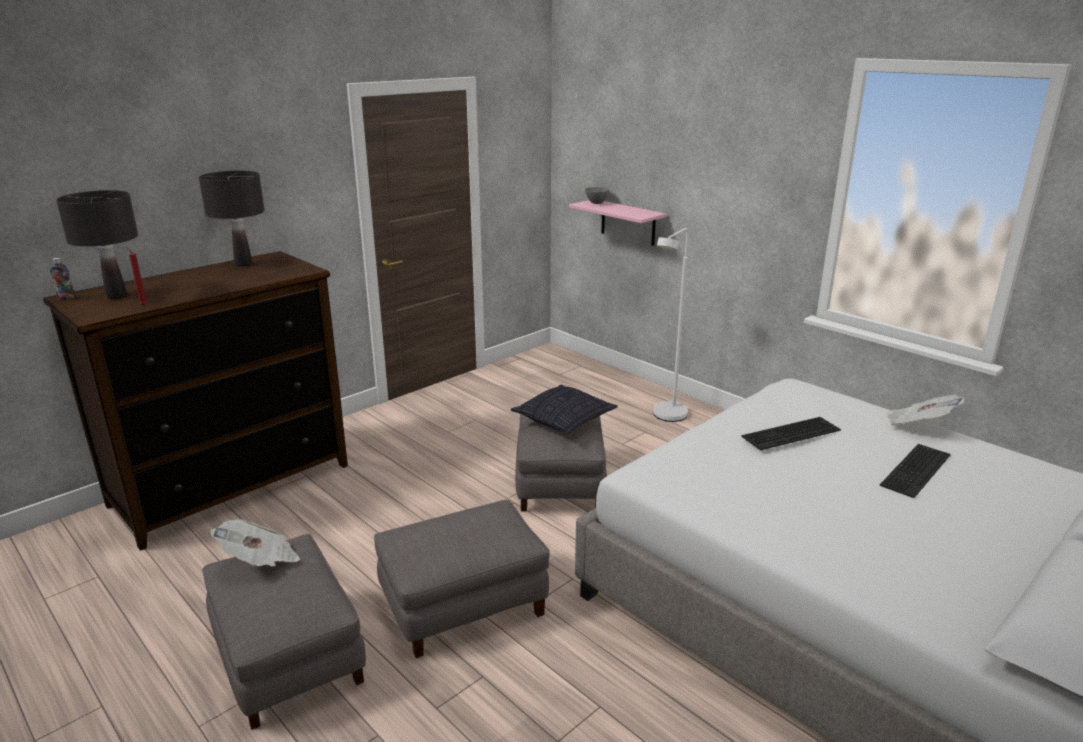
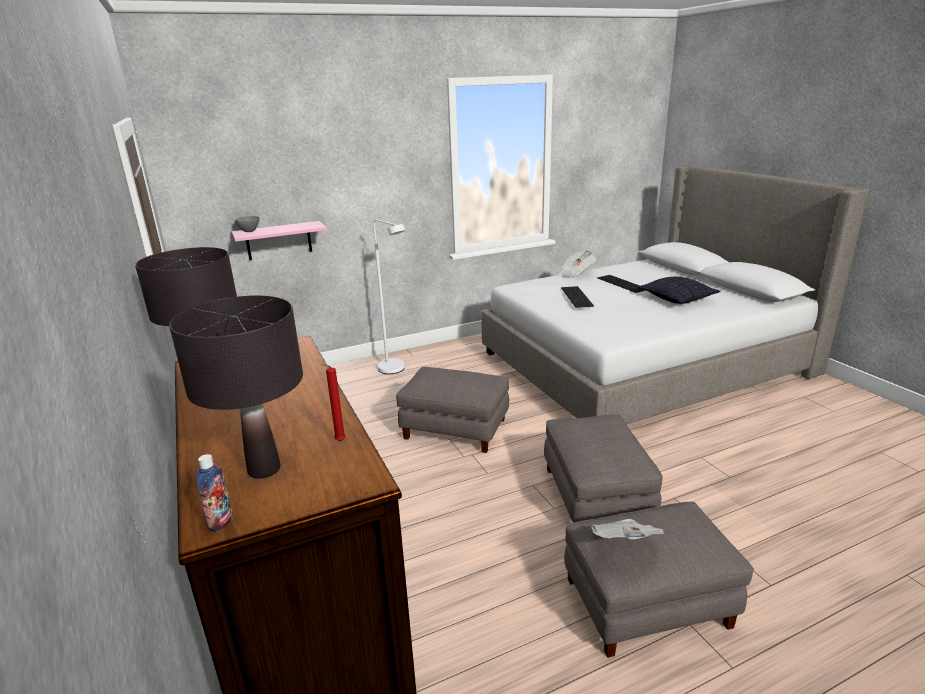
camera: 70 degrees left, 0 degrees up
pillow [511,385,618,434] -> pillow moved to [638,277,720,304]

